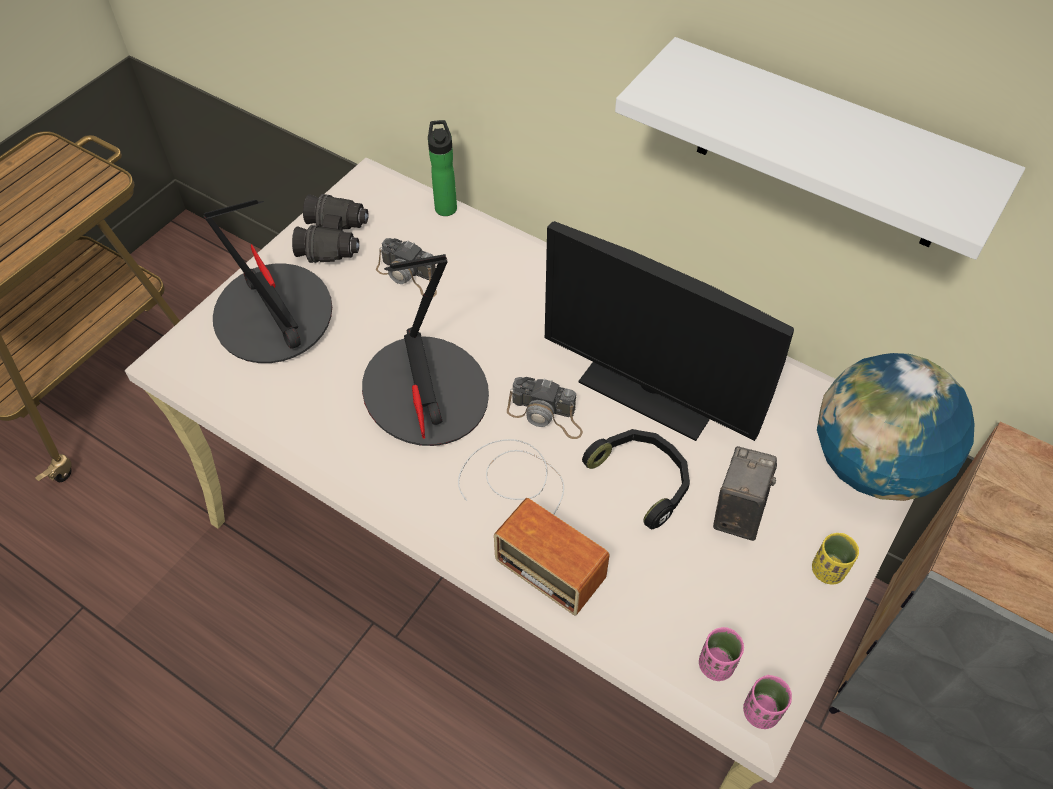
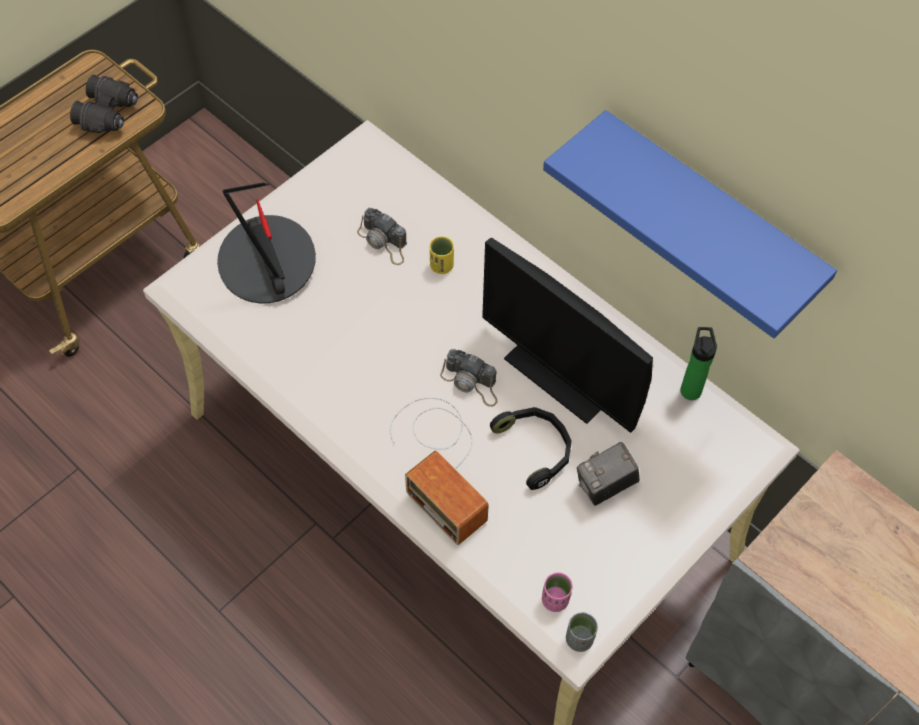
camera: 10 degrees right, 5 degrees up
black binoculars [292,194,369,263] -> black binoculars moved to [70,75,138,133]
table lamp [362,254,489,446] -> none
bottle [428,120,457,216] -> bottle moved to [680,327,717,400]
white shelf [615,37,1025,260] -> blue shelf [543,110,837,338]
camera [713,446,777,541] -> camera turned 150 degrees counterclockwise [577,442,640,506]
pink cup [743,675,792,729] -> grey cup [566,612,598,652]
yellow cup [812,533,859,585] -> yellow cup moved to [430,237,454,274]
globe [817,353,975,501] -> none

